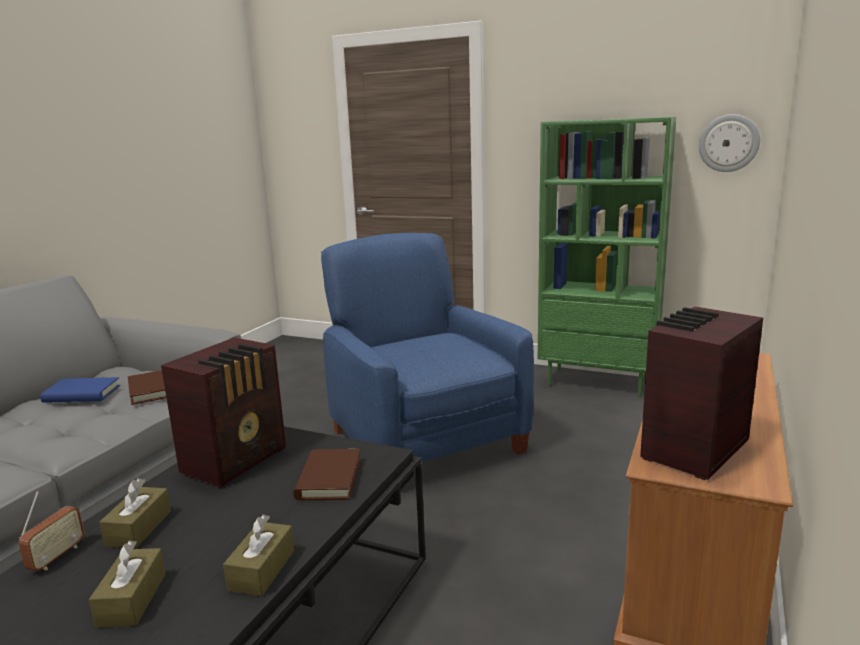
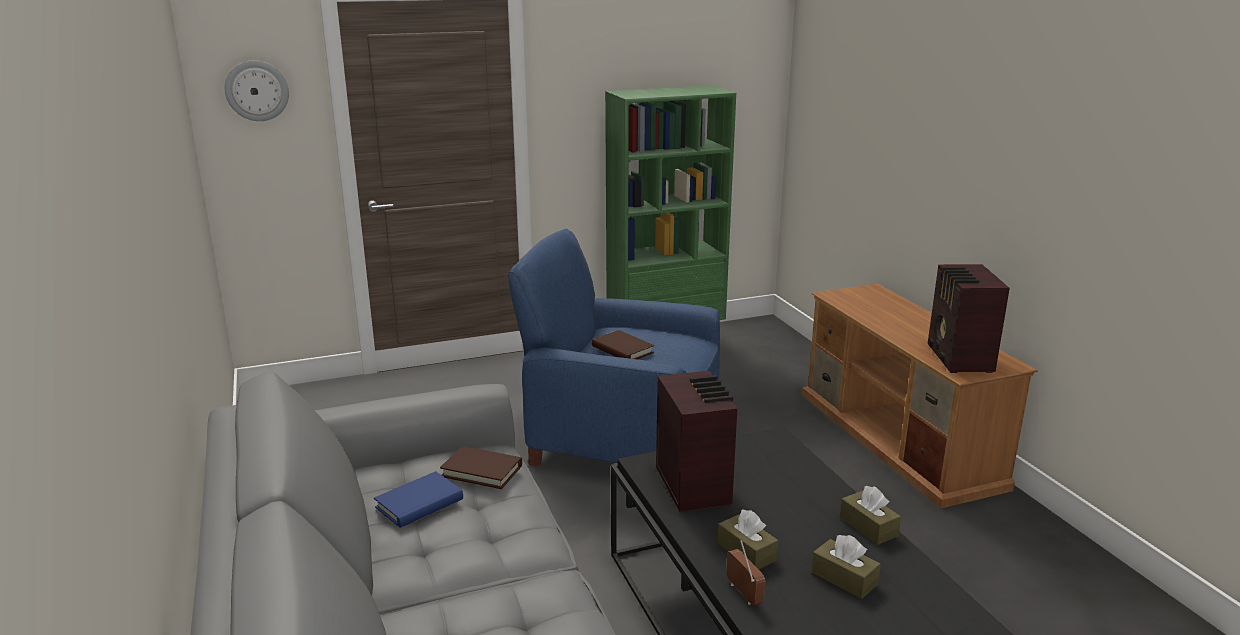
camera: 45 degrees left, 5 degrees up
brown book [293,449,361,500] -> brown book moved to [592,330,654,359]
wall clock [699,114,760,172] -> wall clock moved to [225,60,289,121]

